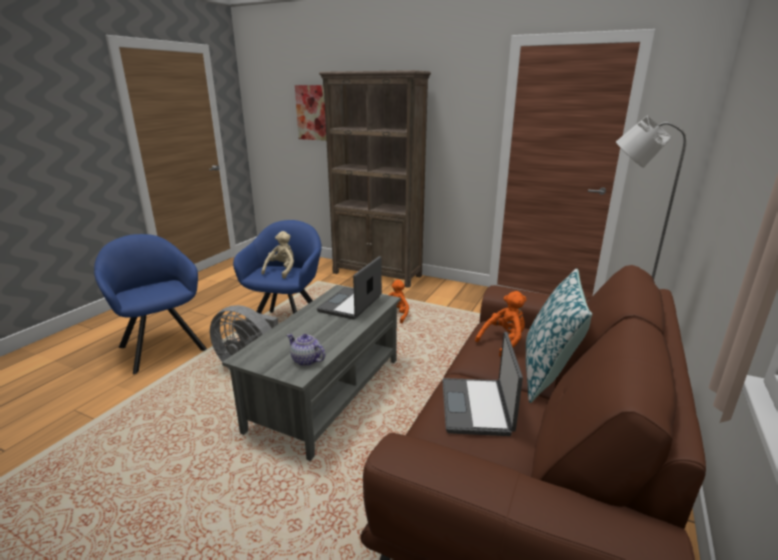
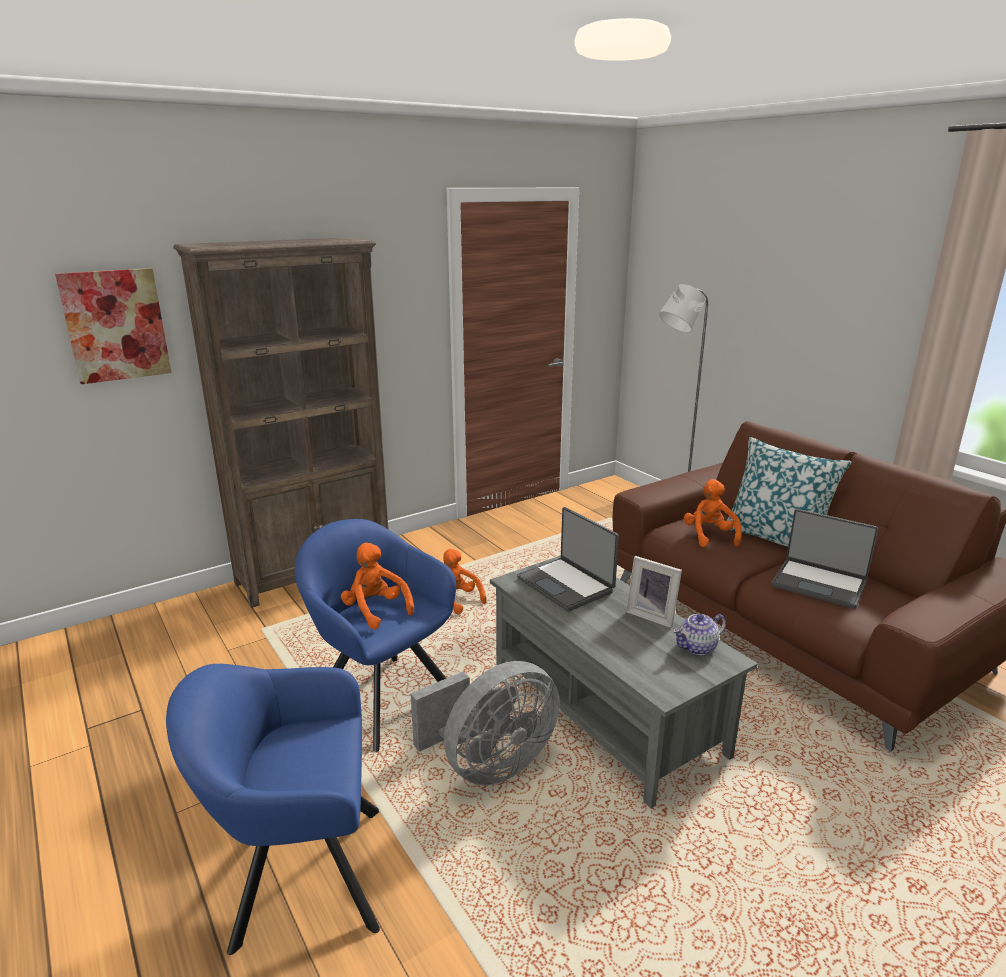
camera: 60 degrees left, 0 degrees up
beige plush toy [261,231,294,279] -> orange plush toy [341,543,414,629]
none -> picture frame [626,556,682,628]

